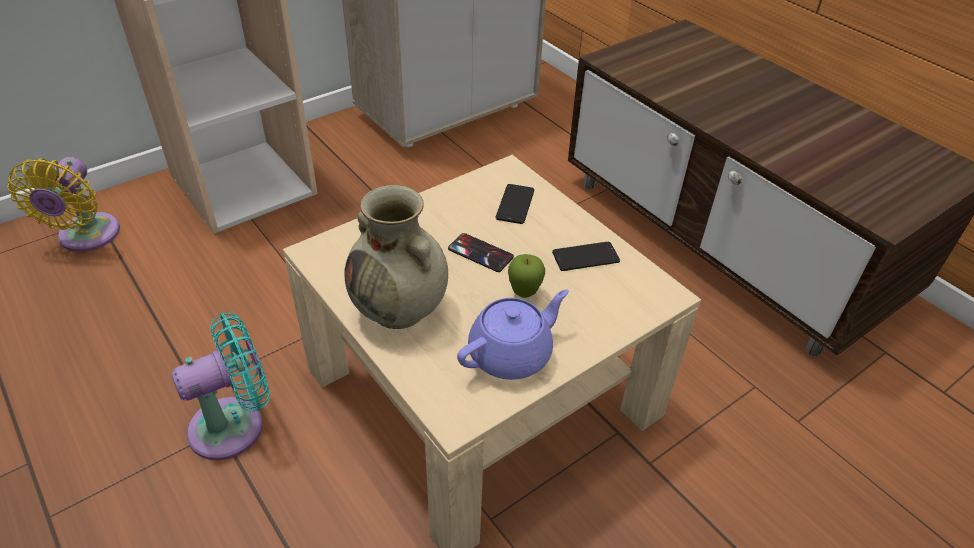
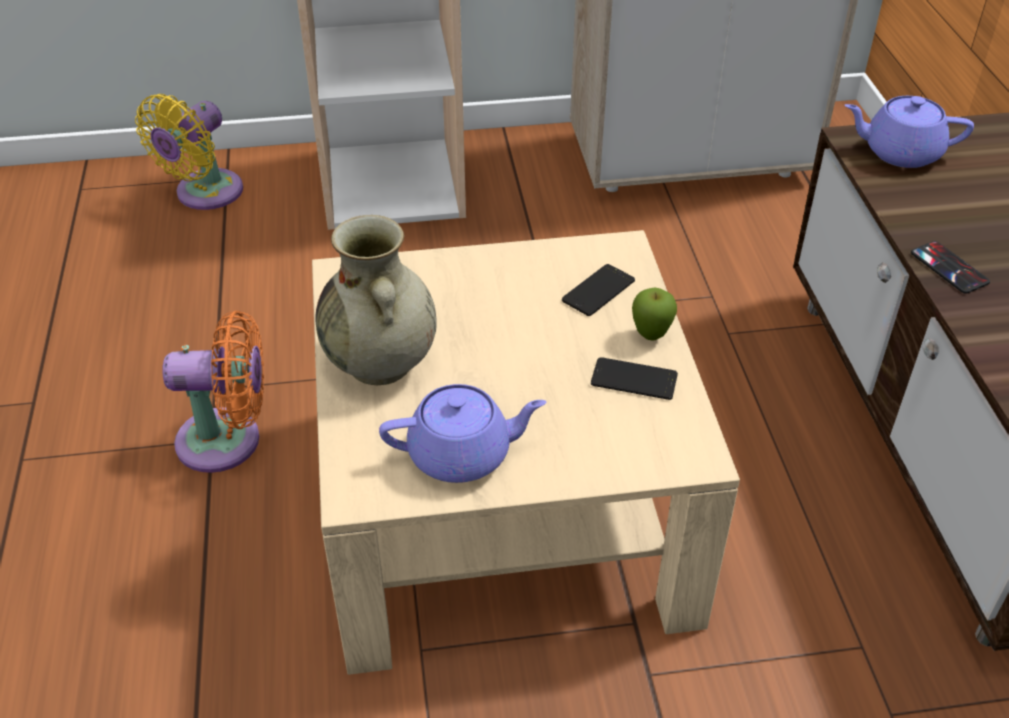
camera: 30 degrees right, 0 degrees up
turquoise fan [171,313,270,460] -> orange fan [162,311,264,473]
phone [448,233,514,272] -> phone moved to [911,241,990,294]
apple [508,254,545,298] -> apple moved to [632,287,677,341]
none -> purple teapot [845,96,974,168]

